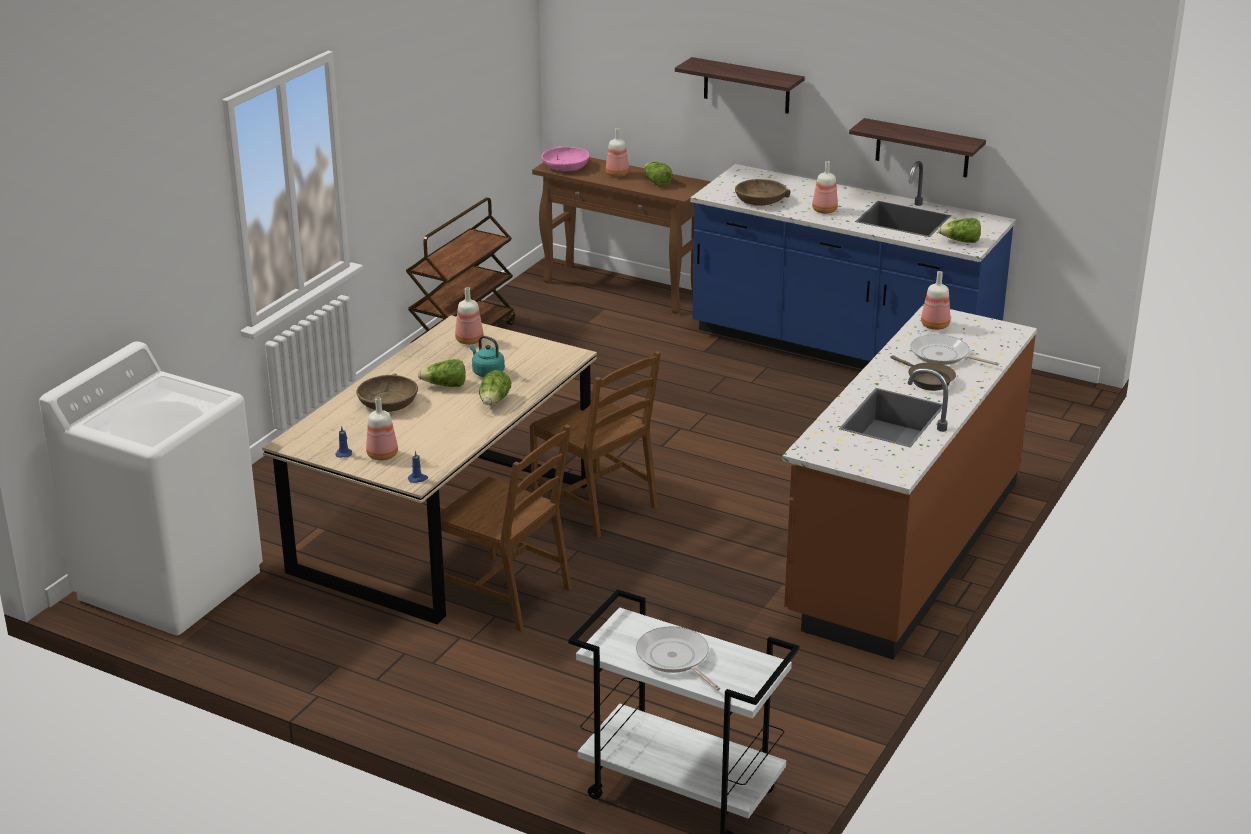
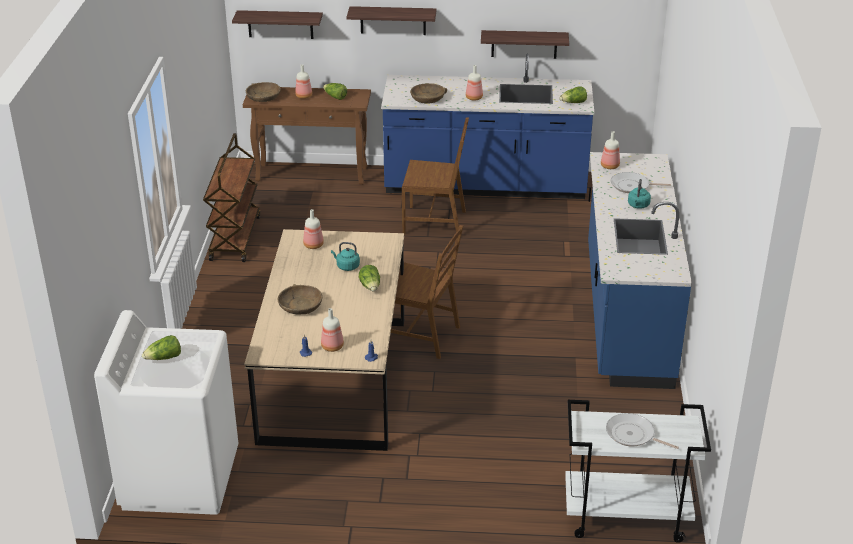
camera: 25 degrees left, 5 degrees up
lettuce [418,359,466,387] -> lettuce moved to [142,335,181,360]
brown chair [440,424,572,632] -> brown chair moved to [402,117,469,235]
pink bowl [541,146,590,171] -> brown bowl [246,82,281,102]
brown counter [782,304,1037,659] -> blue counter [588,152,692,389]
brown frying pan [891,355,956,391] -> turquoise kettle [628,179,651,209]
none -> shelf [232,10,323,39]

